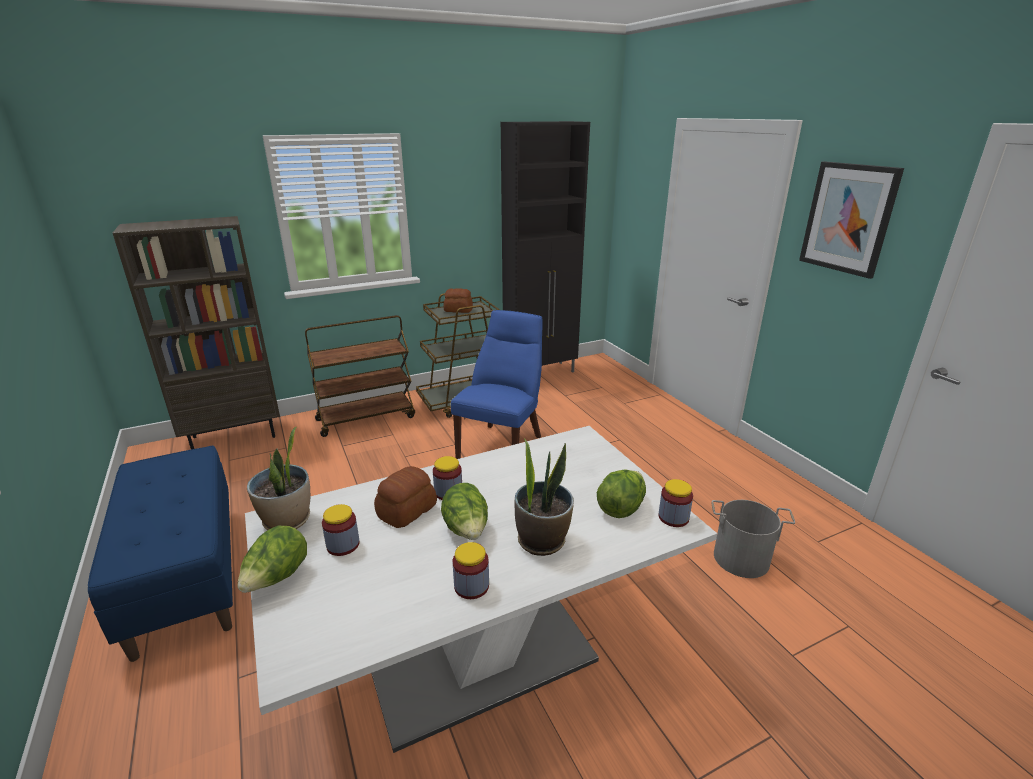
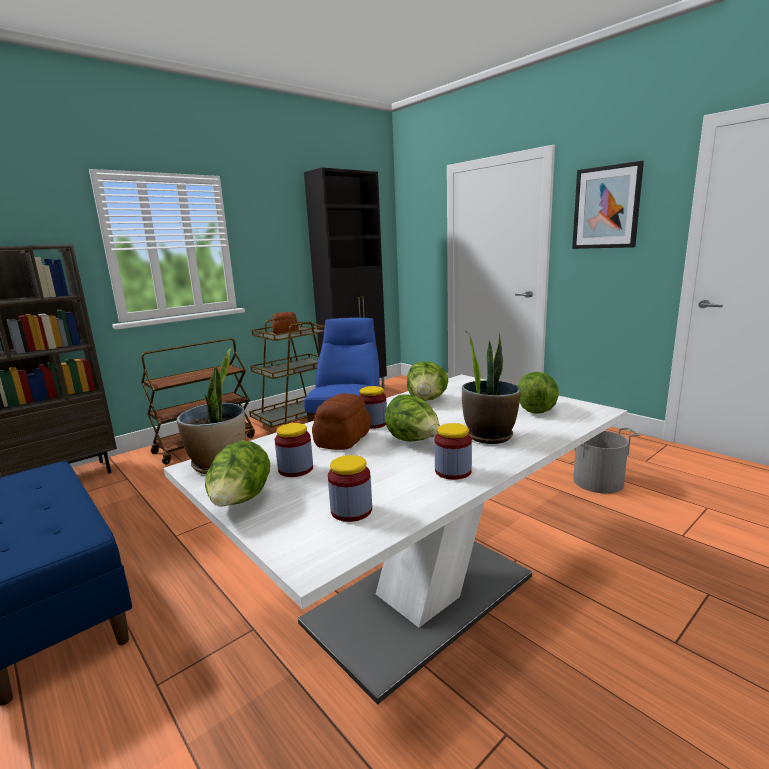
camera: 15 degrees left, 10 degrees down
jar [658,479,693,527] -> jar moved to [328,455,372,522]
none -> lettuce [407,362,448,401]

